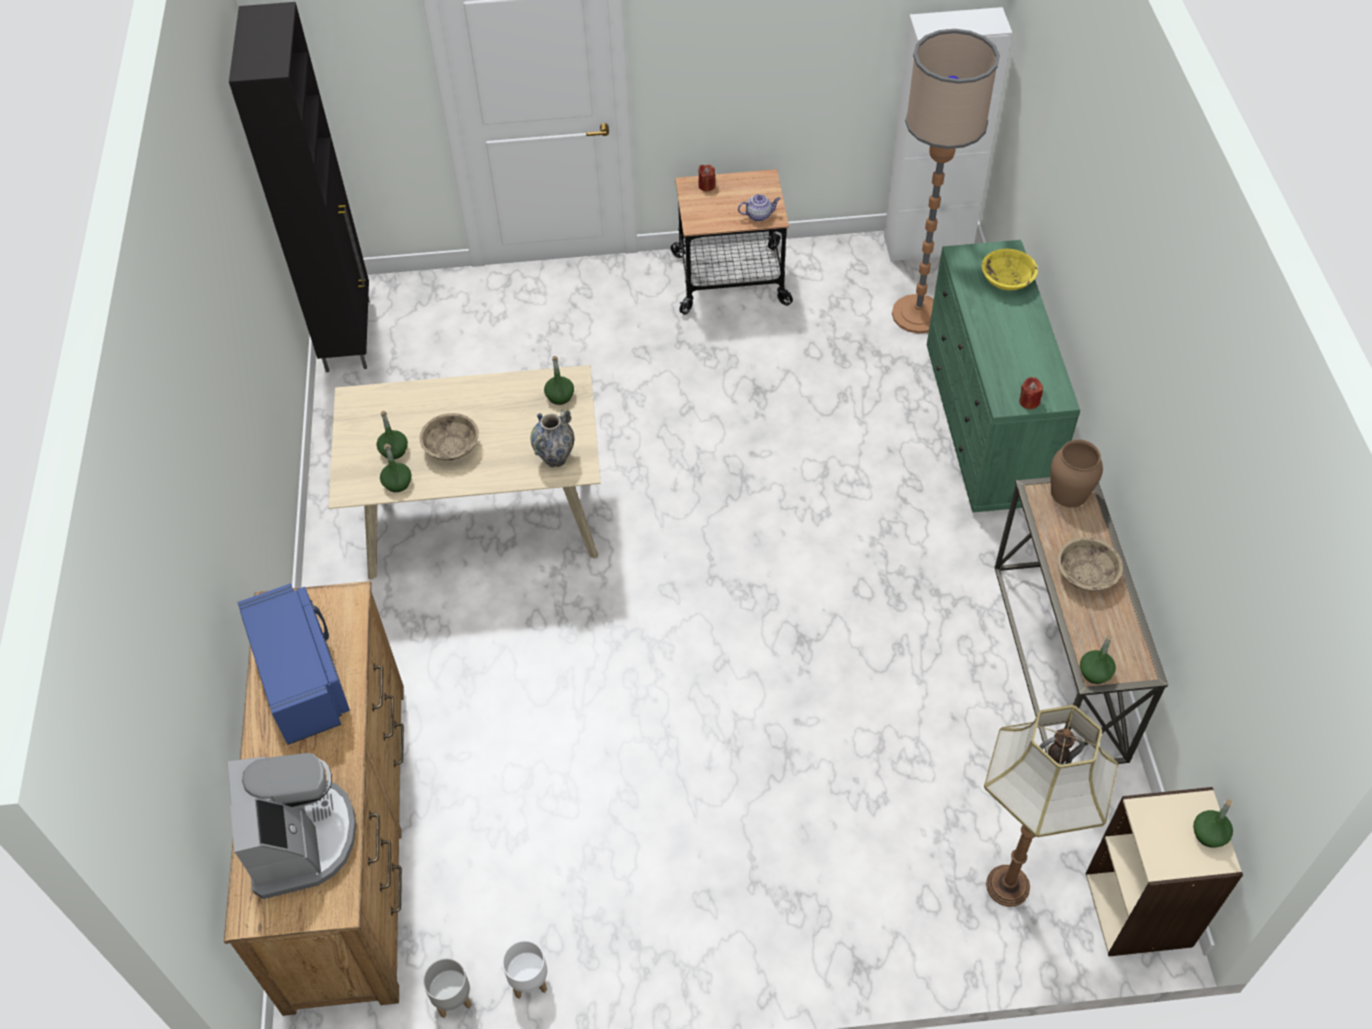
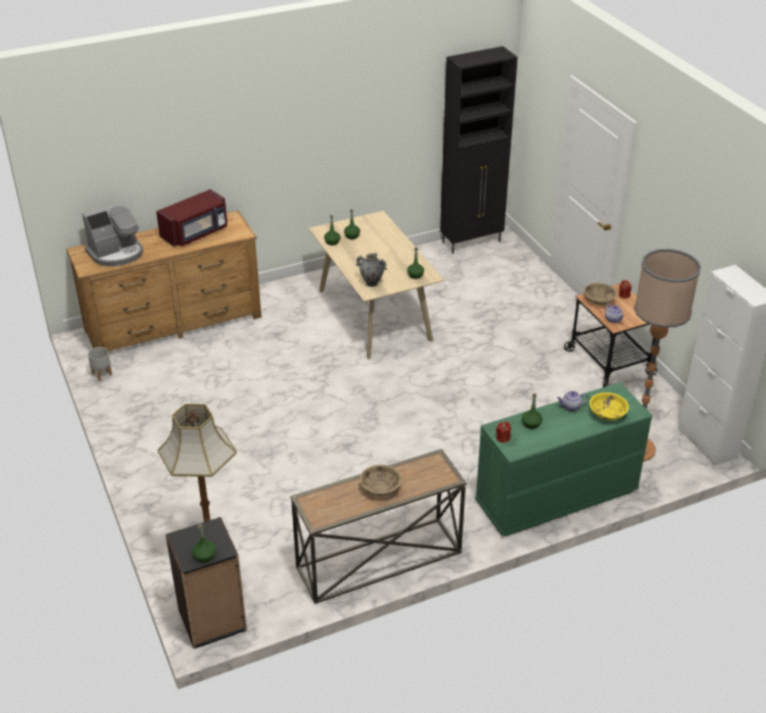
camera: 70 degrees right, 15 degrees down
blue microwave [238,584,350,745] -> red microwave [156,189,227,247]
beige bowl [419,413,479,460] -> beige bowl moved to [583,283,617,305]
white planter [502,940,547,999] -> none
brown vase [1050,440,1103,507] -> none
green bottle [1080,635,1116,684] -> green bottle moved to [522,393,542,429]
beige bookcase [1085,787,1243,956] -> black bookcase [165,517,247,649]
none -> teapot [557,391,588,411]

